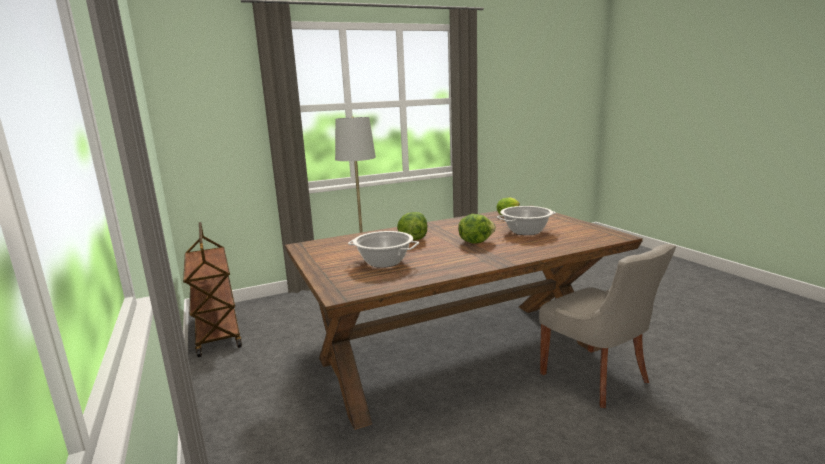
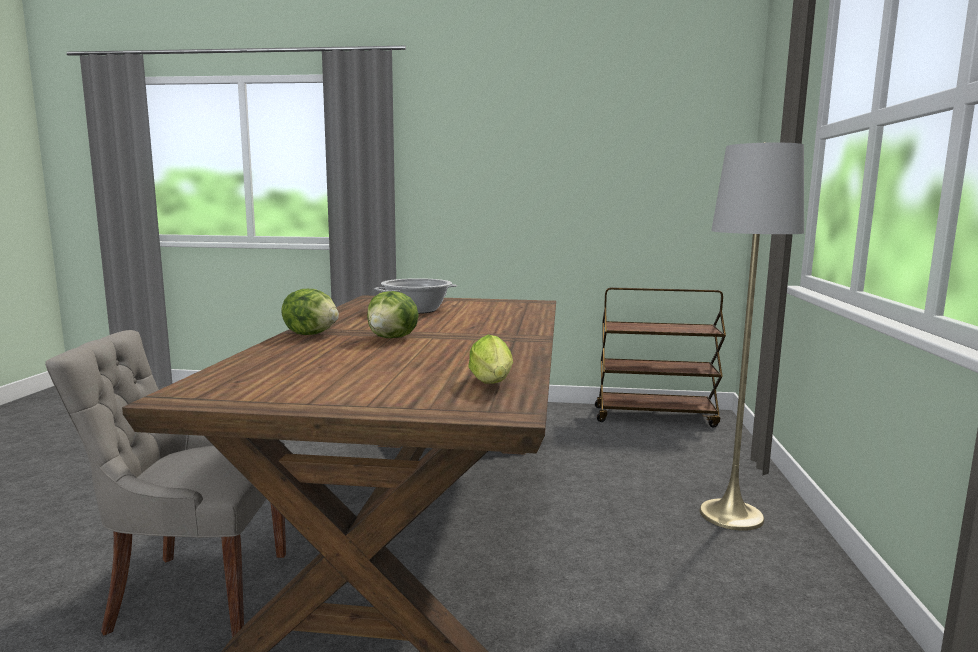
camera: 120 degrees right, 5 degrees down
lettuce [397,212,427,240] -> lettuce moved to [281,289,339,335]
cooking pot [497,206,556,235] -> none

